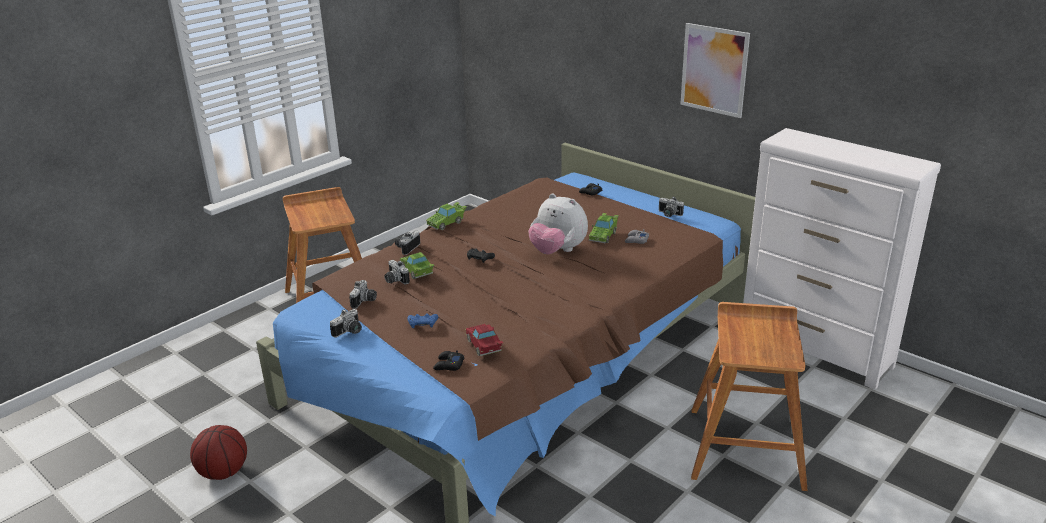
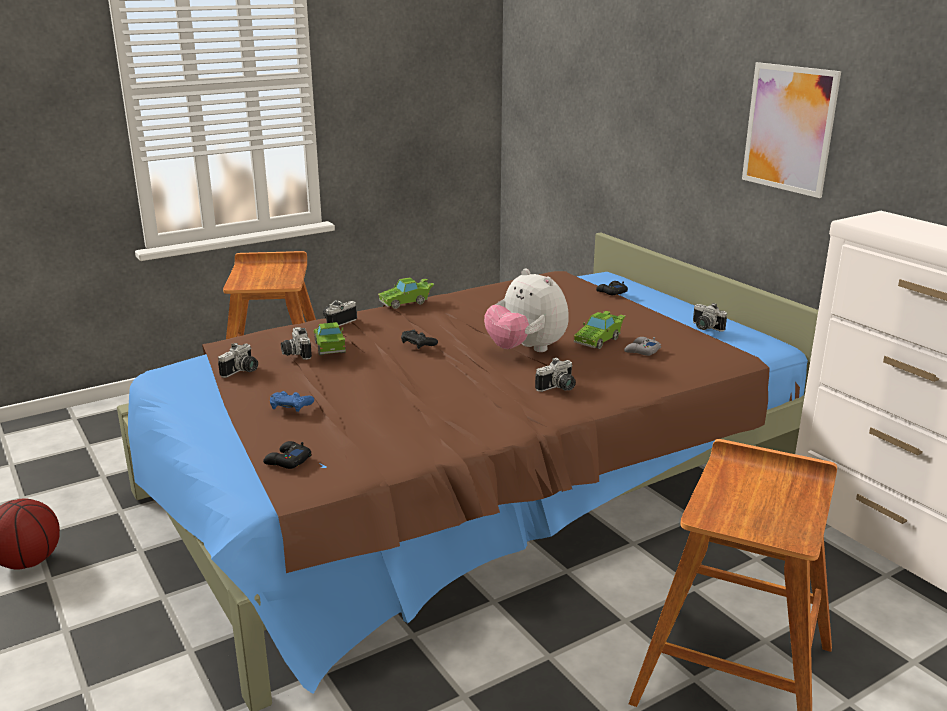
camera: 15 degrees right, 5 degrees down
camera [330,309,362,338] -> camera moved to [535,357,576,392]
red toy car [465,324,503,356] -> none

